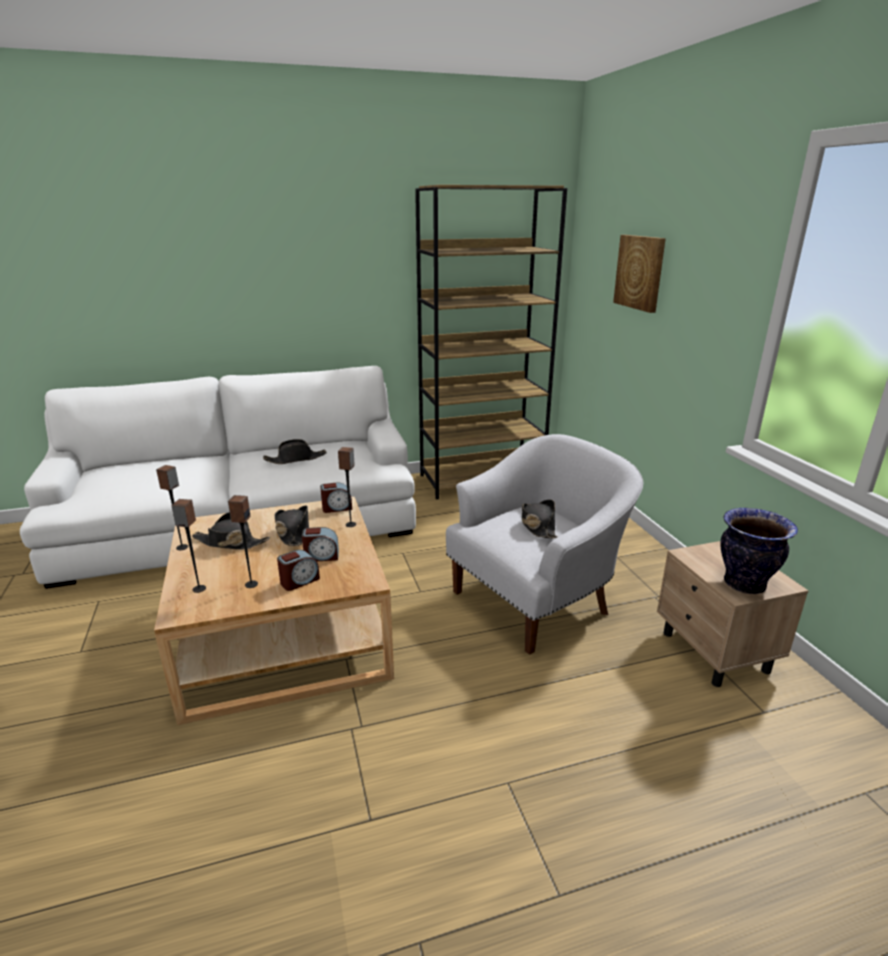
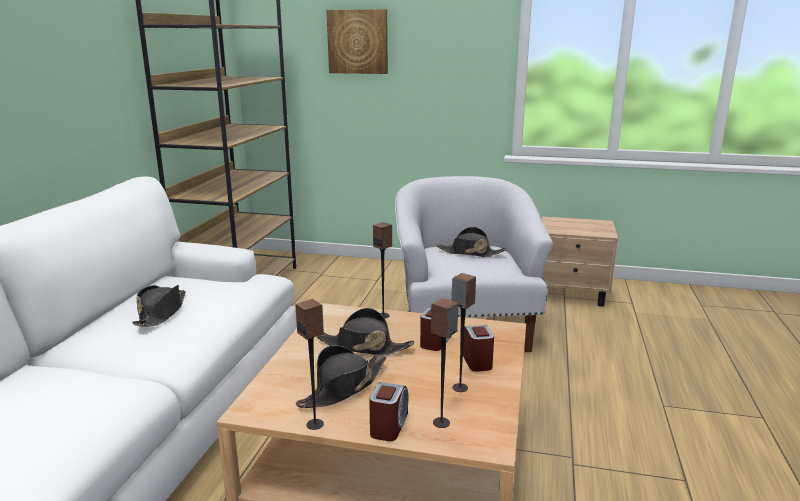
camera: 60 degrees left, 5 degrees down
alarm clock [320,483,352,513] -> alarm clock moved to [369,382,409,441]
vase [721,508,798,594] -> none

